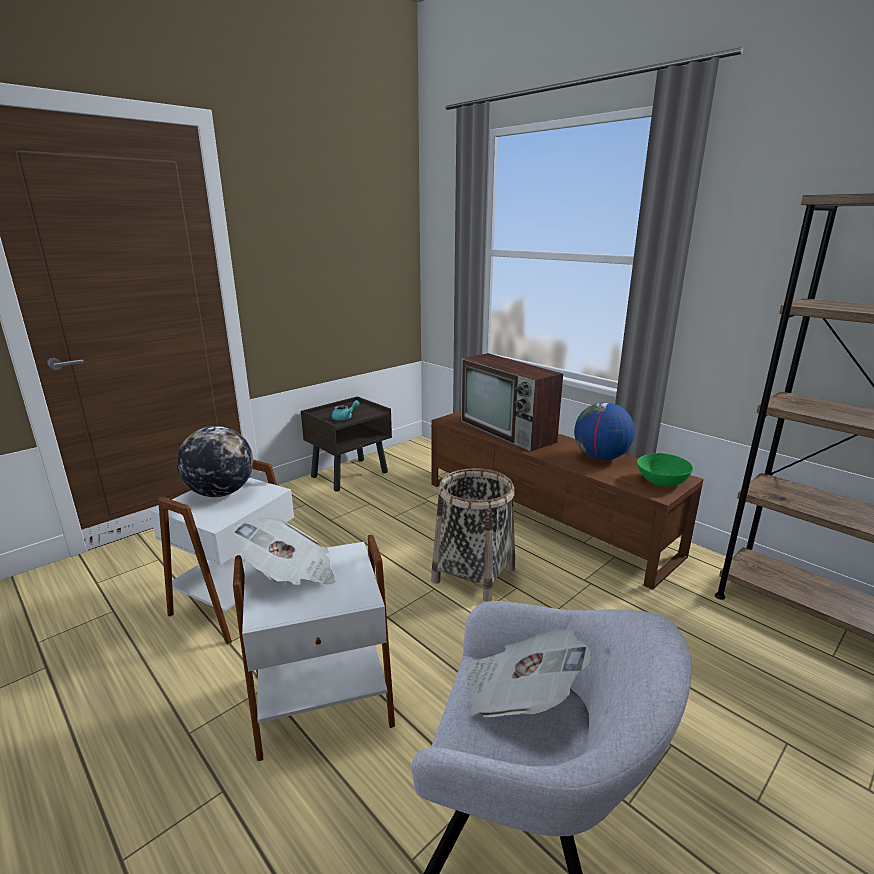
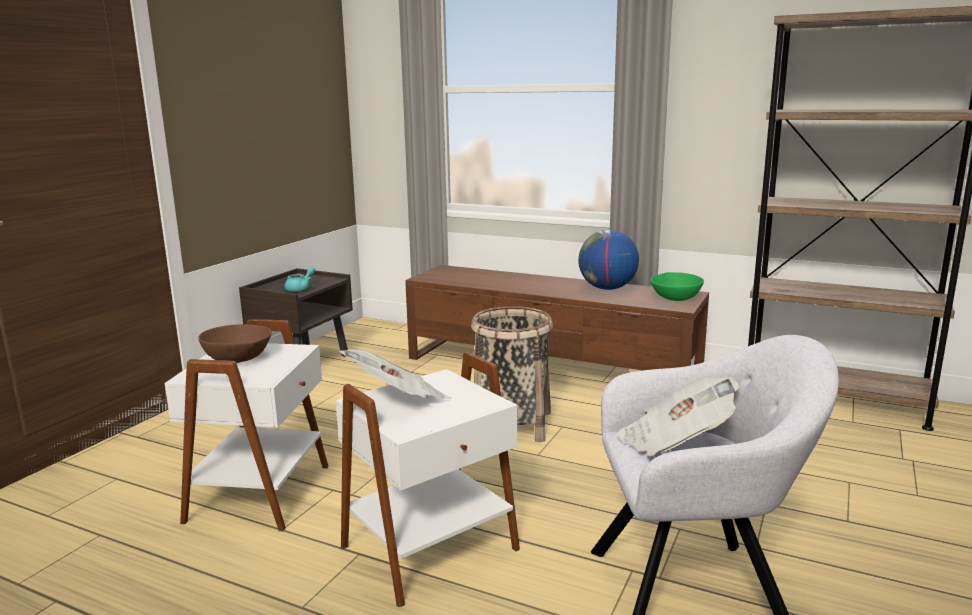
camera: 20 degrees left, 5 degrees down
globe [177,426,253,497] -> brown bowl [198,324,272,363]
television [461,353,563,452] -> none

